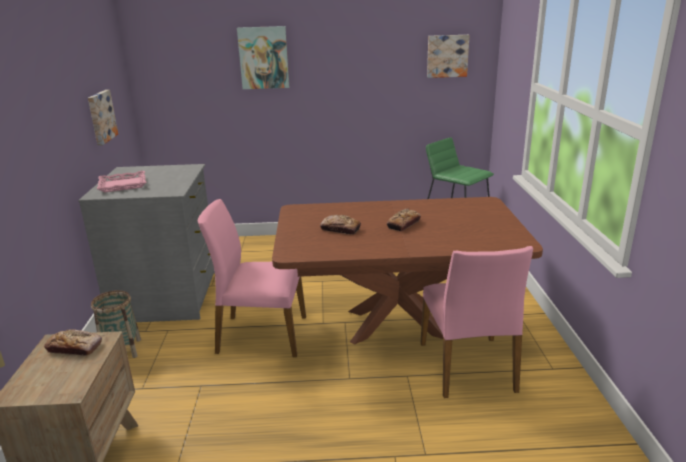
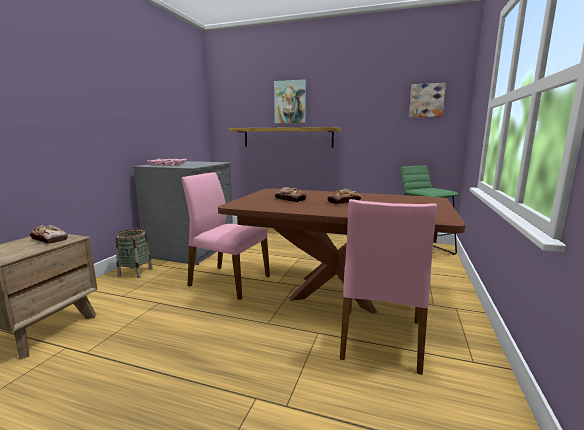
camera: 20 degrees right, 10 degrees down
picture [88,90,118,146] -> none
none -> shelf [229,127,341,148]

